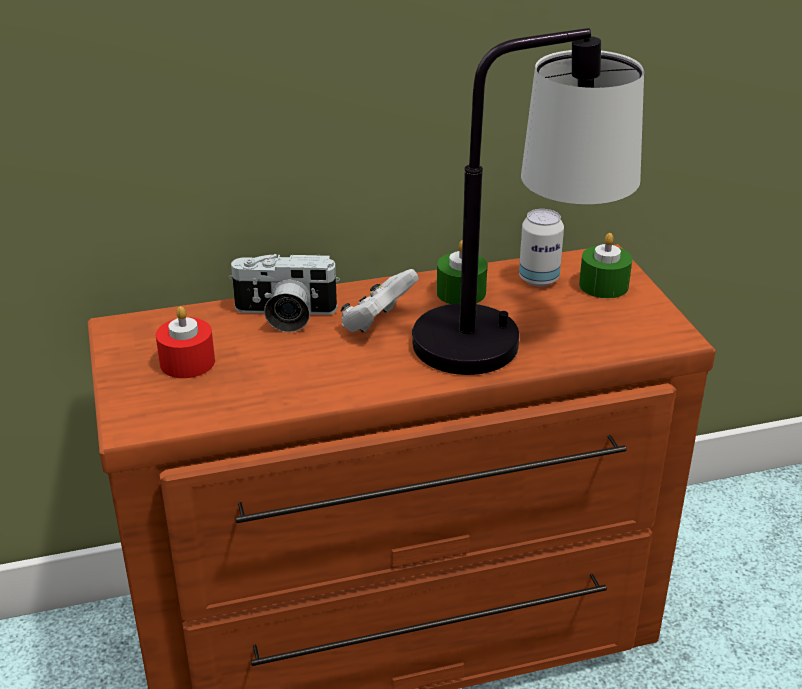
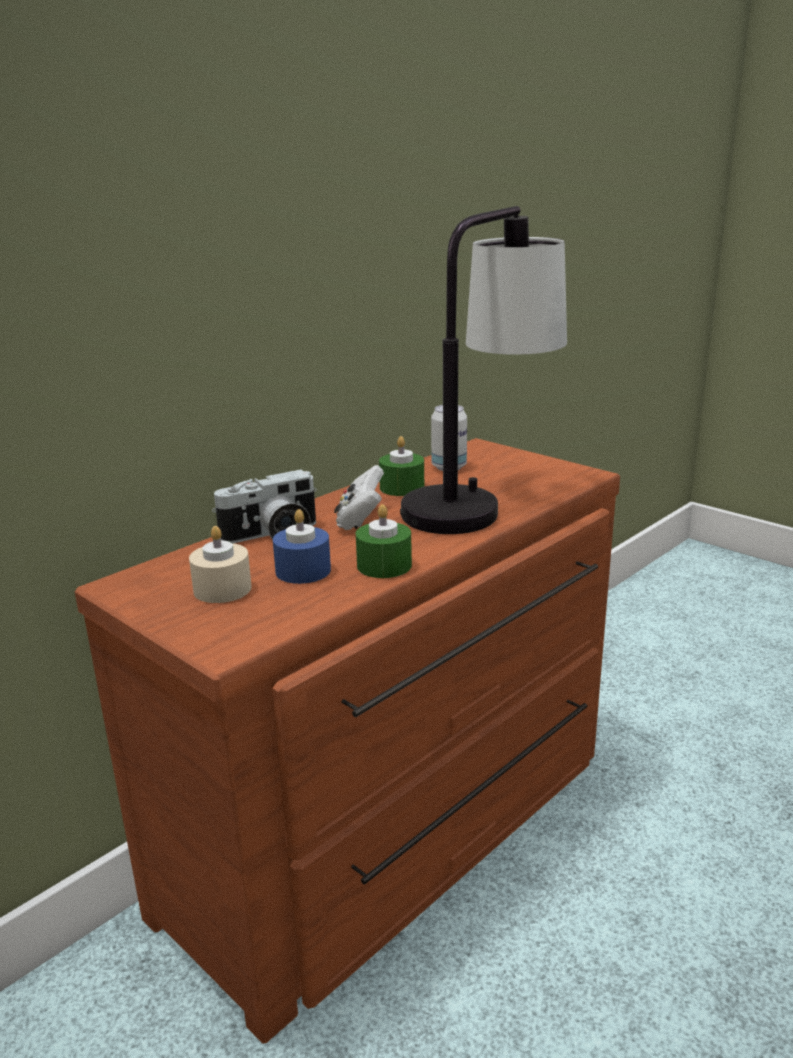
camera: 30 degrees left, 10 degrees down
red candle [156,306,215,378] -> beige candle [189,526,252,603]
green candle [579,233,632,298] -> green candle moved to [356,504,412,578]
none -> blue candle [273,509,331,584]

